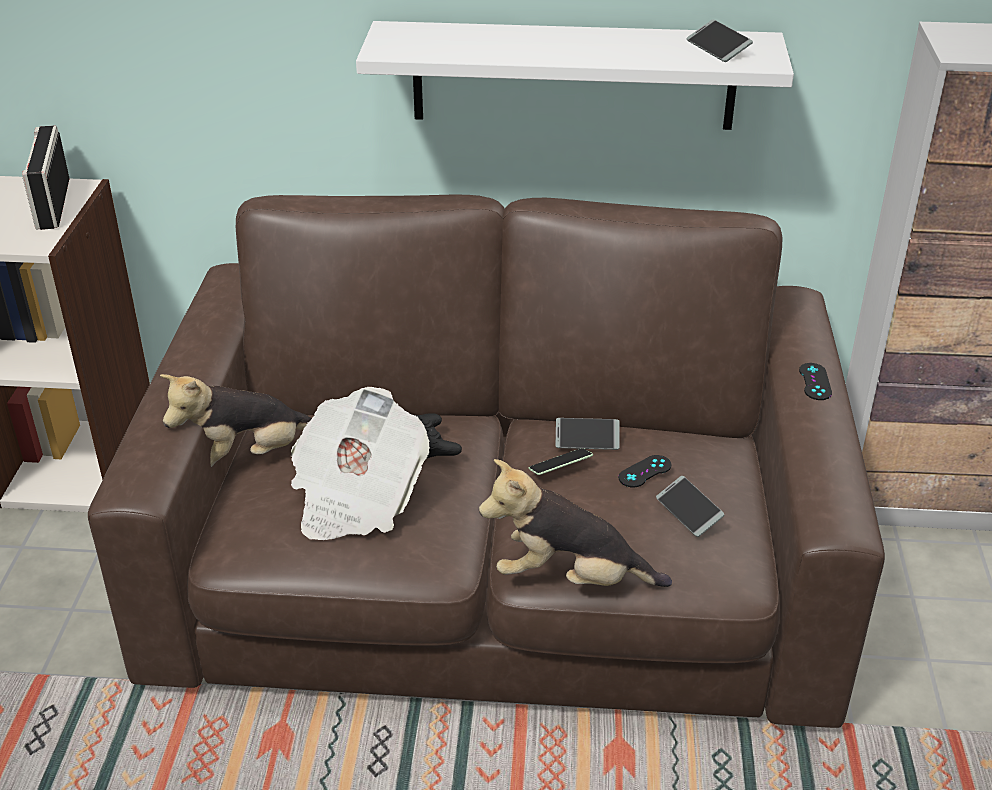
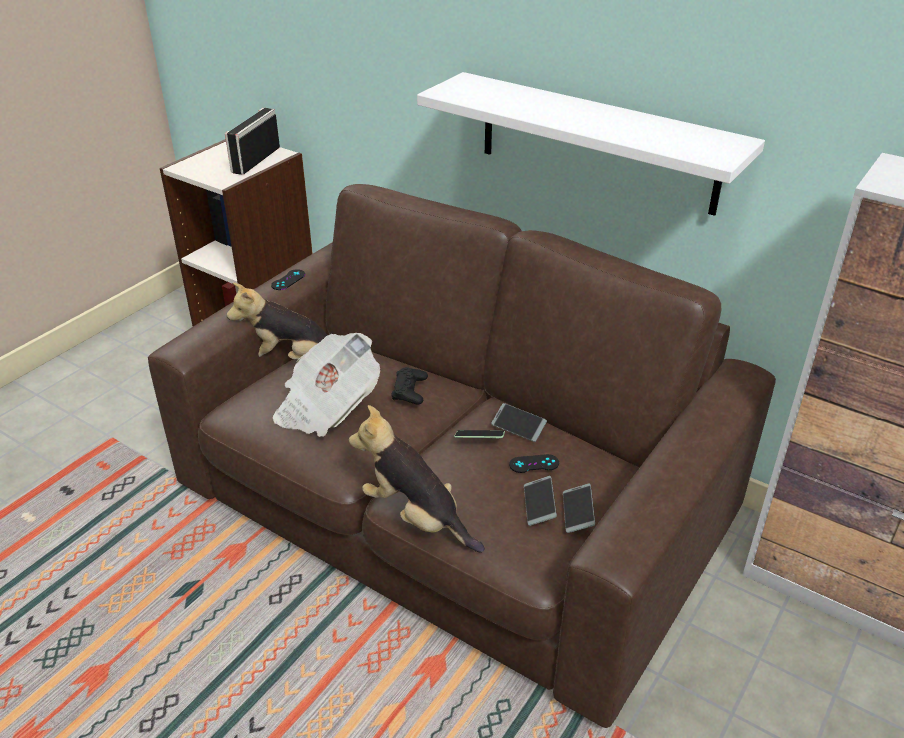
camera: 30 degrees right, 0 degrees up
phone [686,19,753,62] -> phone moved to [563,483,595,533]
black game controller [799,363,832,400] -> black game controller moved to [271,269,305,290]

